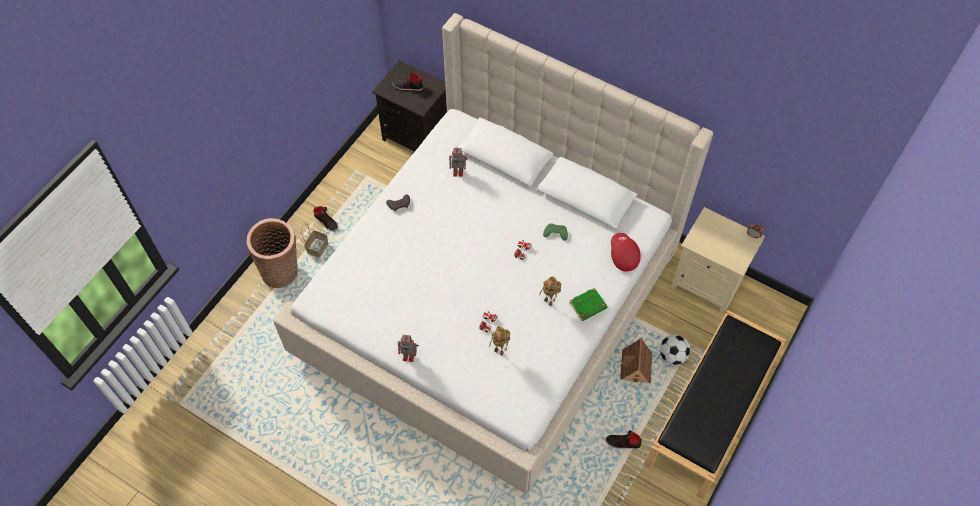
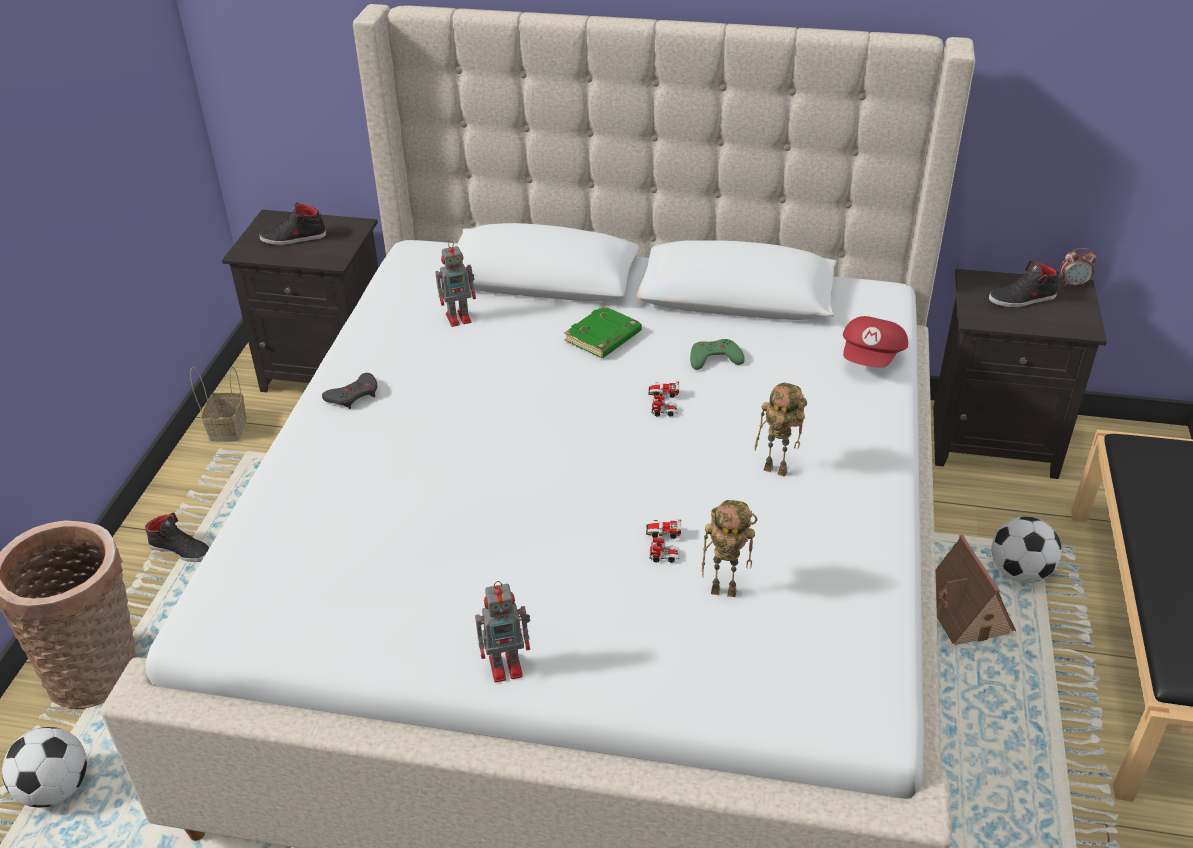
camera: 20 degrees left, 20 degrees down
basket [301,223,328,258] -> basket moved to [190,366,247,442]
green book [569,288,607,321] -> green book moved to [564,305,642,358]
black shoe [606,430,641,449] -> black shoe moved to [989,261,1059,308]
red cap [611,233,641,272] -> red cap turned 120 degrees counterclockwise [843,316,908,368]
beige nightstand [671,207,765,314] -> black nightstand [933,269,1107,479]
none -> football [2,727,87,807]

